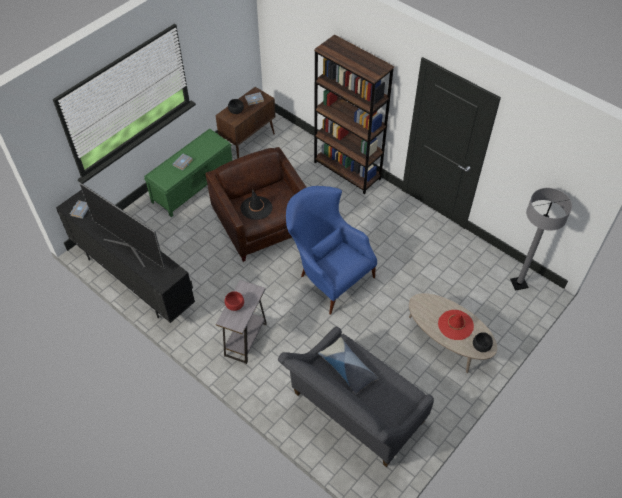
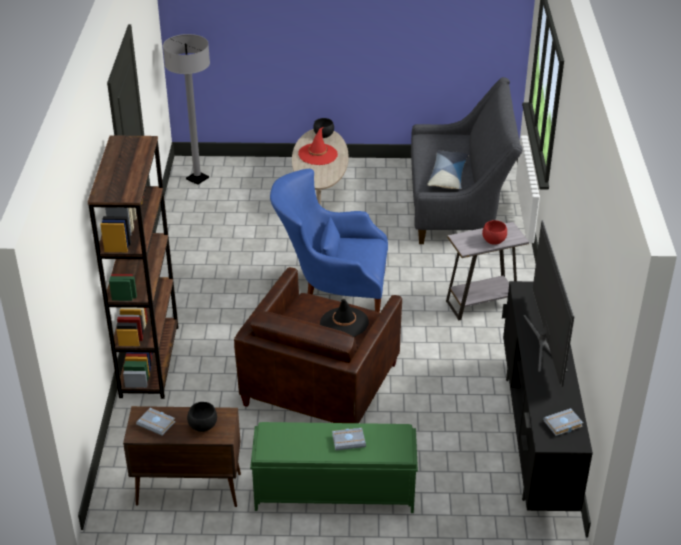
camera: 130 degrees left, 15 degrees down
blue armchair [286,186,377,315] -> blue armchair turned 90 degrees clockwise [270,169,388,313]

